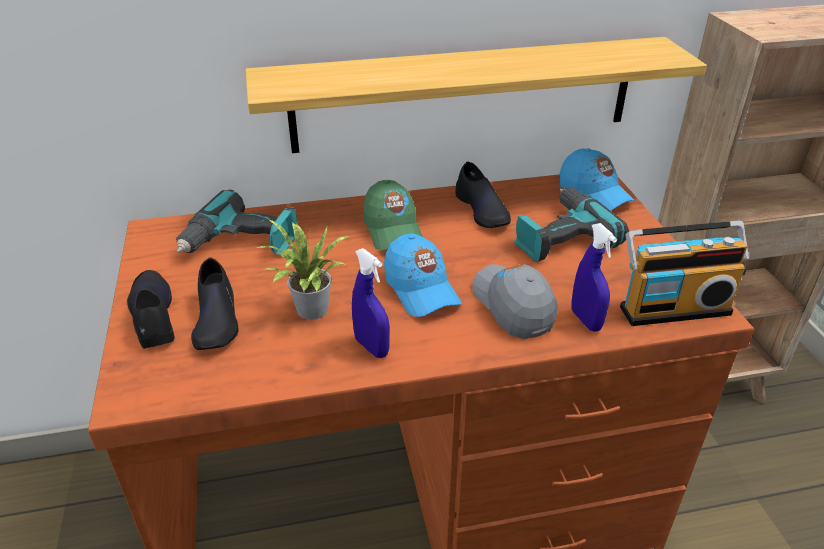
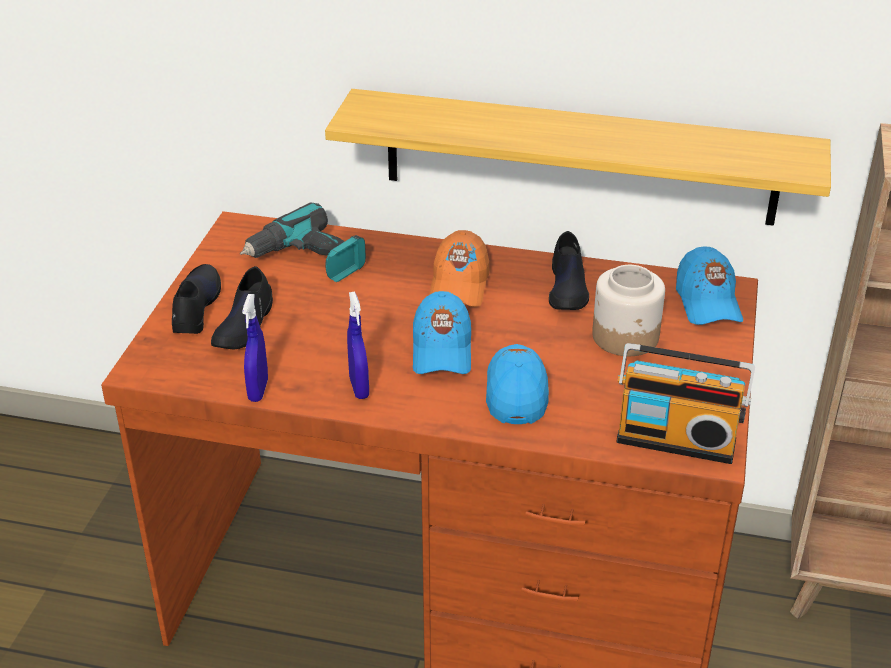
camera: 25 degrees right, 0 degrees up
potted plant [257,219,348,320] -> none
green cap [363,180,423,251] -> orange cap [429,230,489,307]
grey cap [472,264,557,339] -> blue cap [486,344,549,424]
power drill [514,187,629,262] -> jar [592,265,665,356]
blue spray bottle [572,223,617,331] -> blue spray bottle moved to [242,294,268,402]

